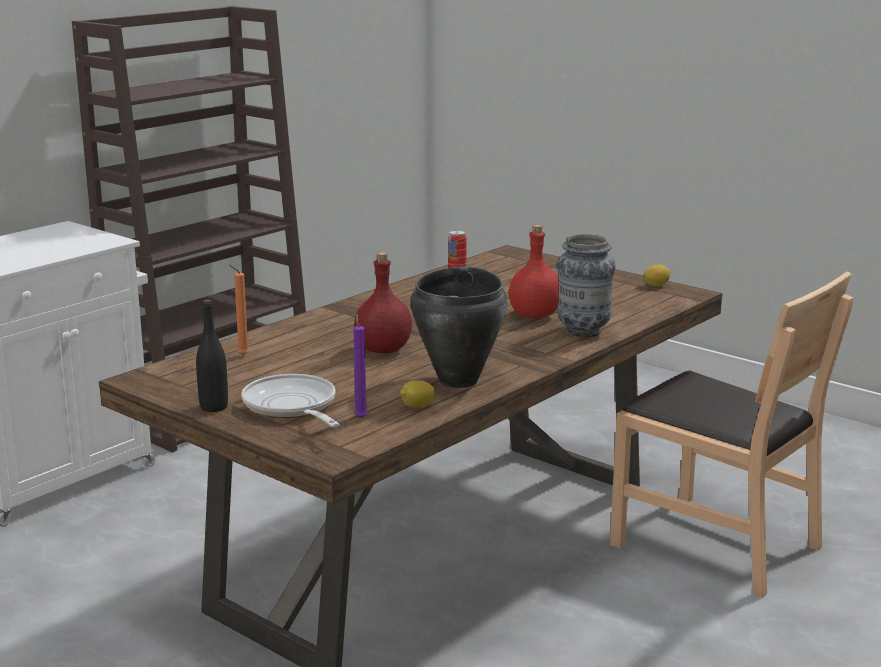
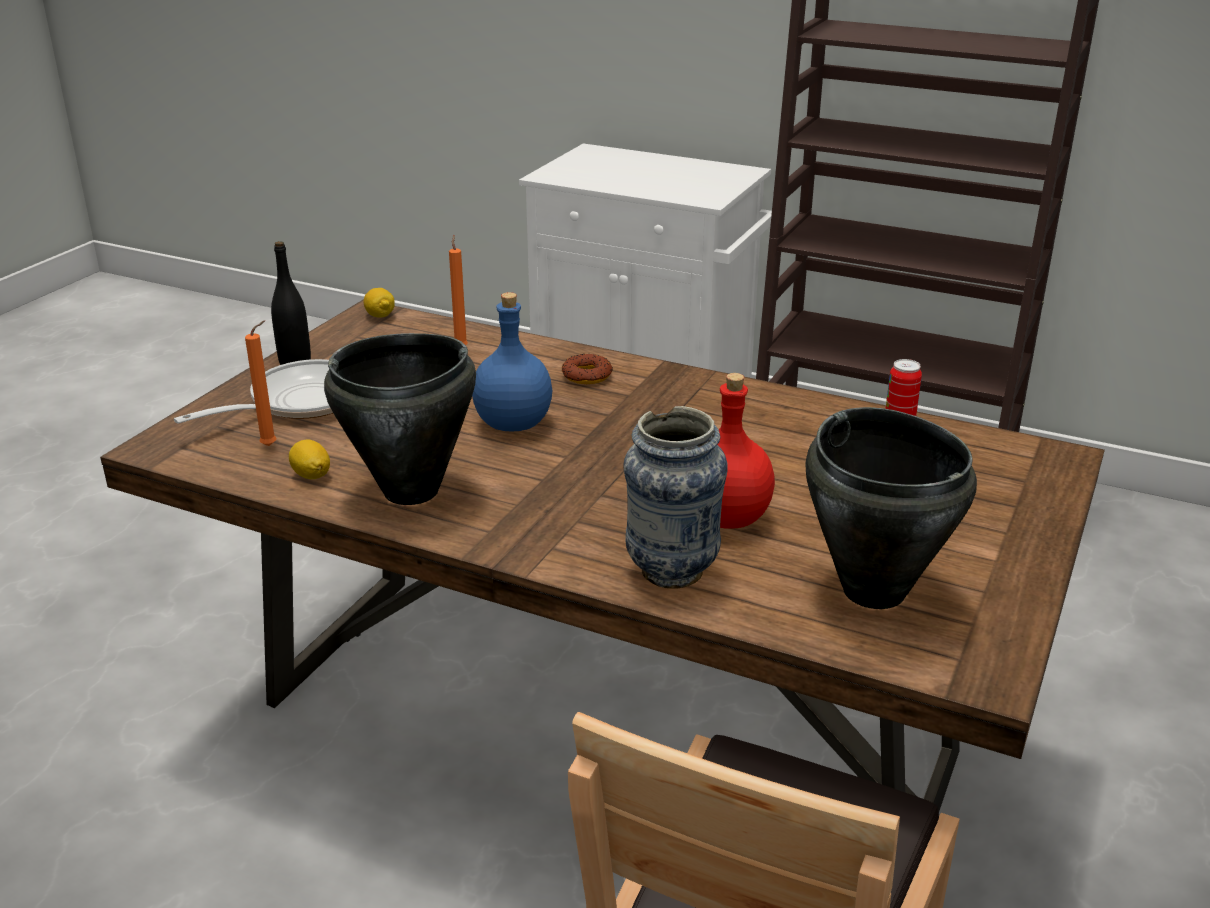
camera: 75 degrees right, 10 degrees up
red bottle [354,252,412,353] -> blue bottle [472,292,552,432]
purple candle [354,314,368,418] -> orange candle [245,320,276,446]
lemon [643,264,671,286] -> lemon moved to [363,288,395,317]
none -> donut [562,354,613,384]
none -> black cooking pot [806,407,977,609]

